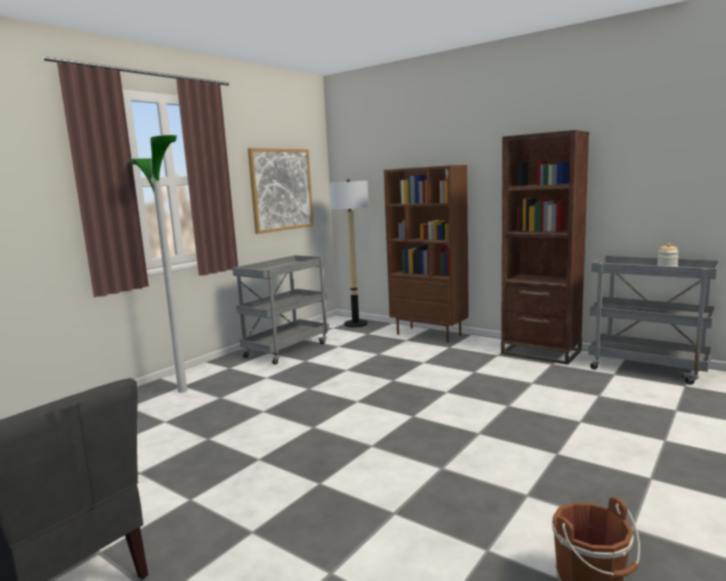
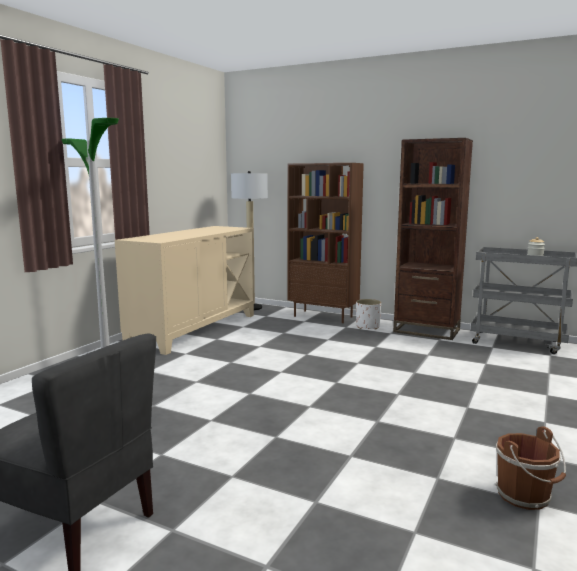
camera: 10 degrees left, 0 degrees up
grey cart [233,255,329,365] -> beige cabinet [115,226,255,355]
picture [248,148,314,234] -> none
none -> white planter [356,299,381,330]

